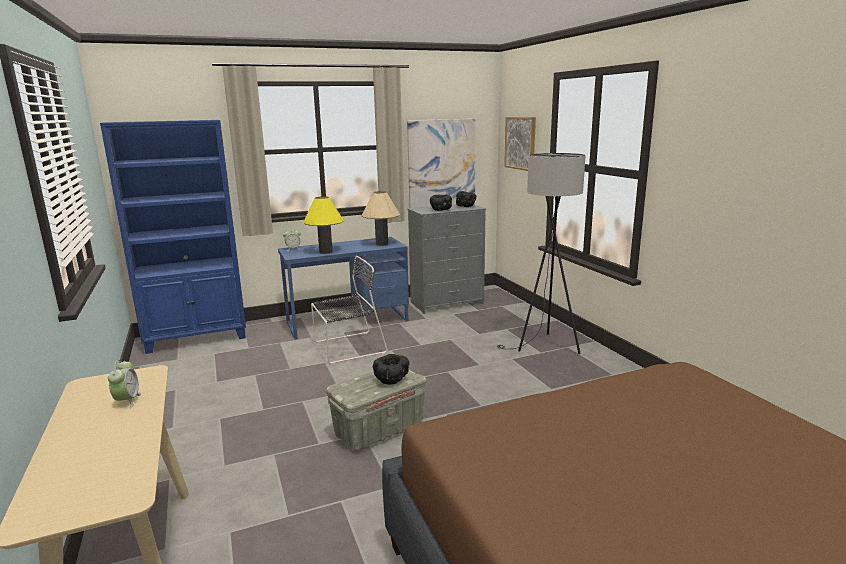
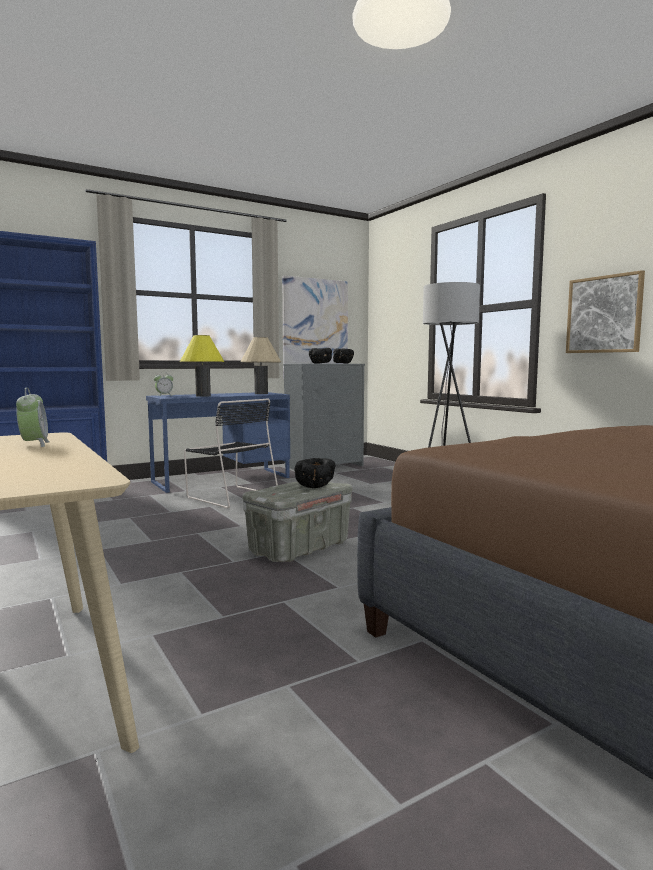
camera: 10 degrees left, 10 degrees down
black chair [311,256,387,364] -> black chair turned 75 degrees clockwise [184,398,278,508]
picture [504,117,536,171] -> picture moved to [566,270,645,353]

